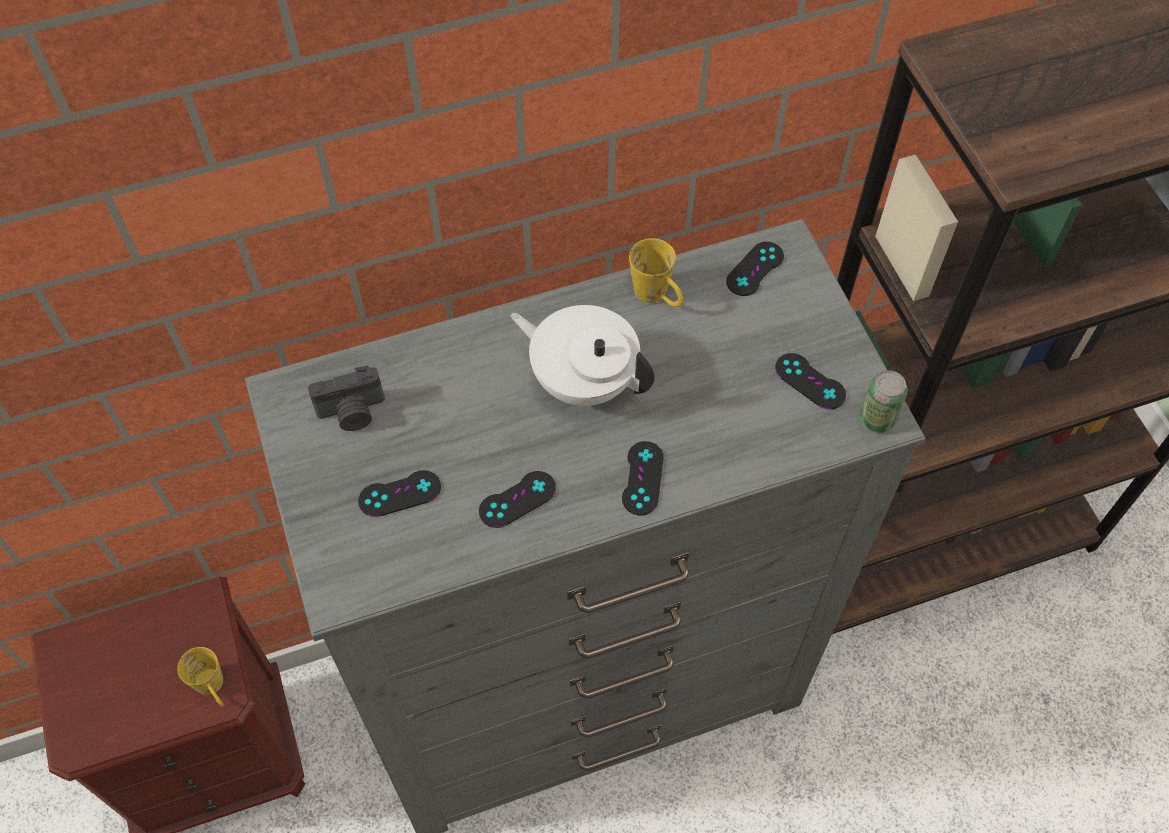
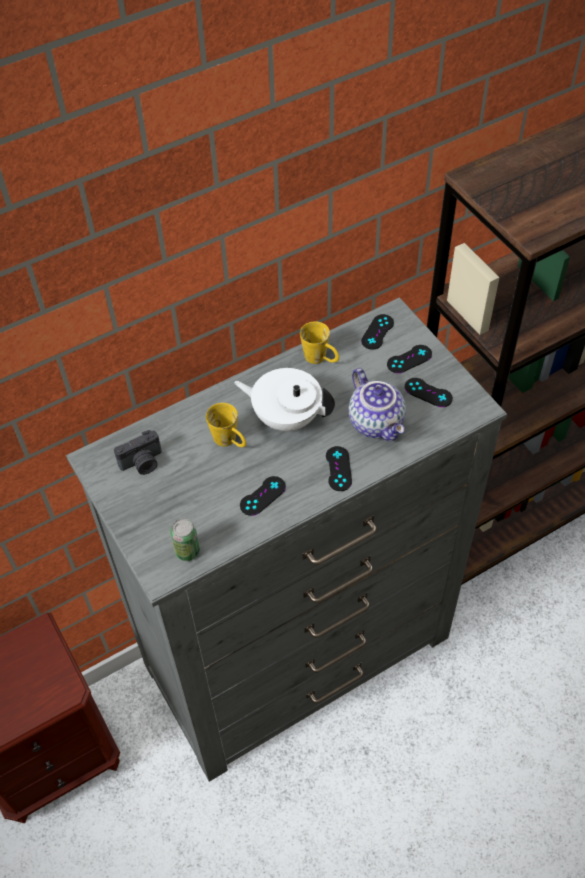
camera: 10 degrees left, 5 degrees down
yellow mug [177,647,223,706] -> yellow mug moved to [206,403,246,447]
black game controller [358,470,441,517] -> black game controller moved to [387,345,432,373]
can [860,370,907,433] -> can moved to [170,518,200,561]
none -> teapot [348,368,406,441]

